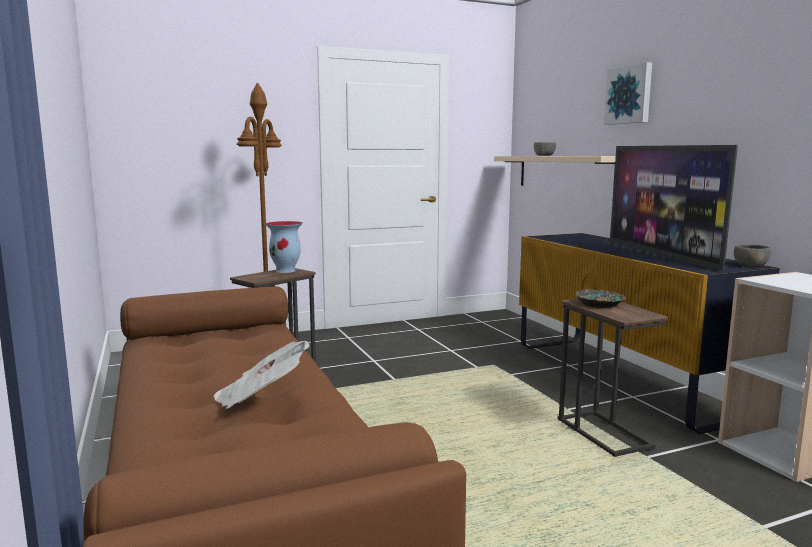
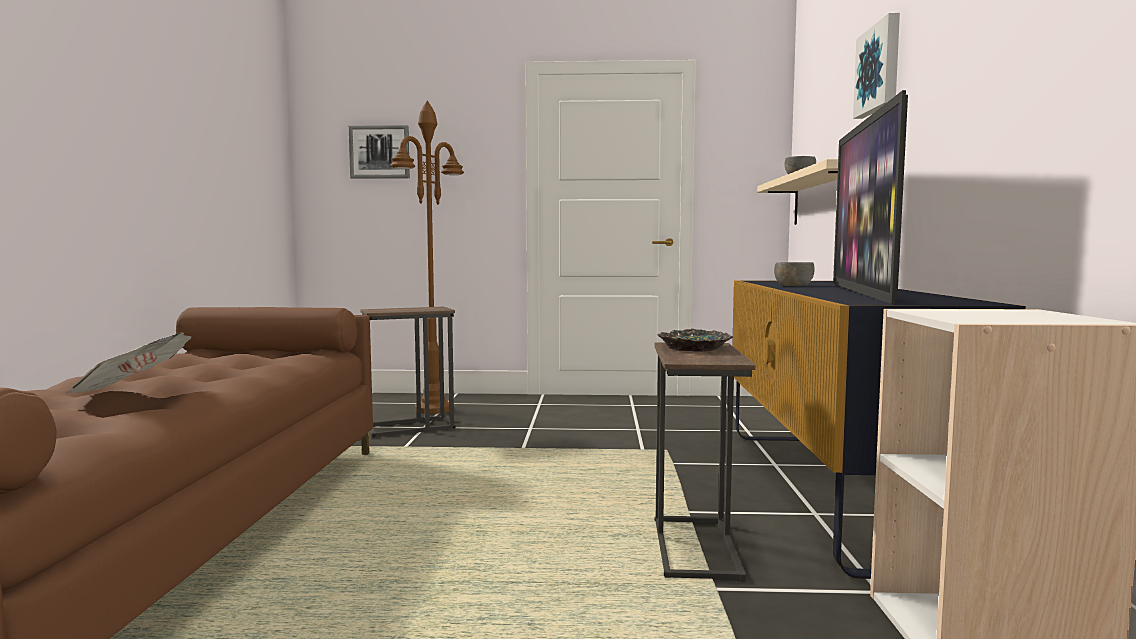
camera: 25 degrees right, 5 degrees down
vase [265,221,303,273] -> none
grey bowl [734,245,770,267] -> grey bowl moved to [774,262,815,286]
none -> picture [349,125,410,179]

